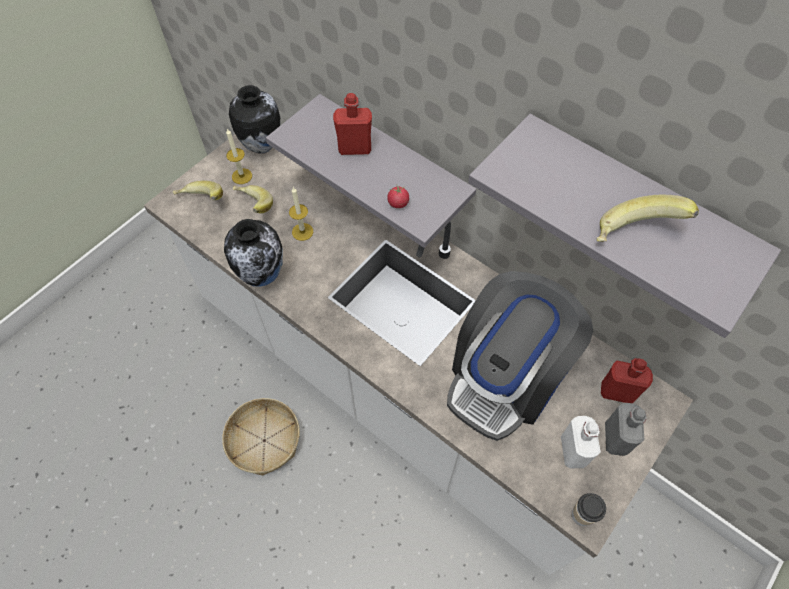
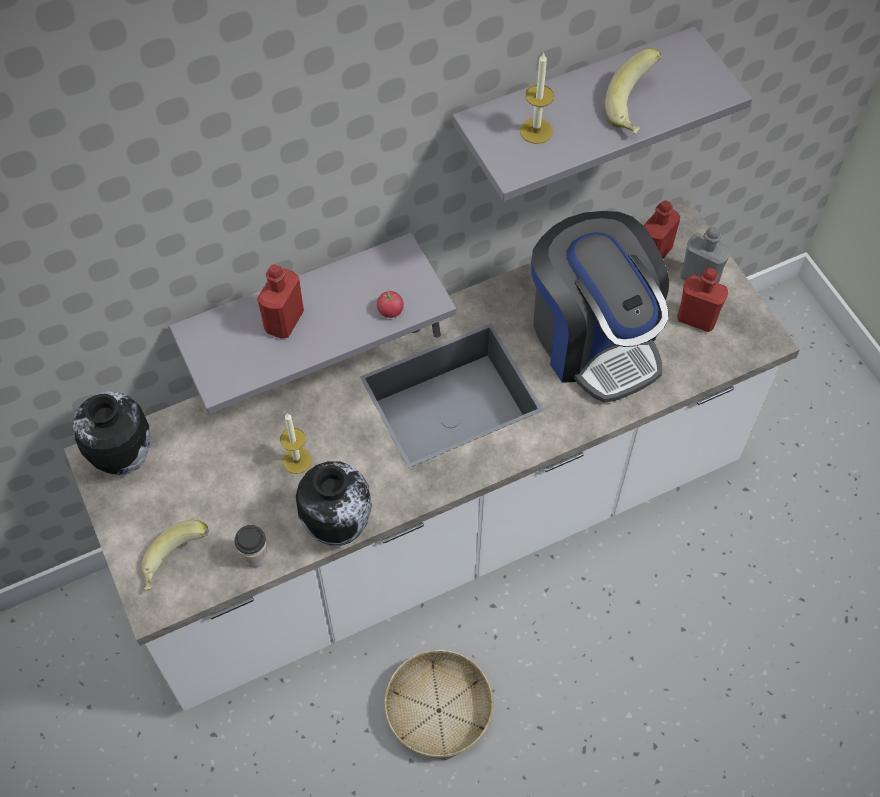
camera: 65 degrees left, 0 degrees up
candle [226,129,252,184] -> candle moved to [520,52,554,144]
banana [233,185,273,213] -> none
white bottle [561,416,601,468] -> red bottle [677,268,728,332]
cup [572,493,606,526] -> cup moved to [234,525,267,568]

